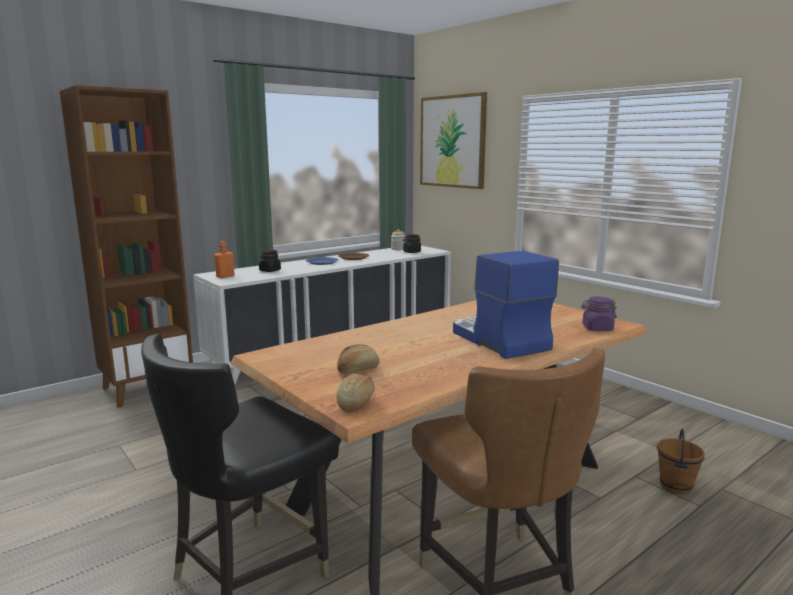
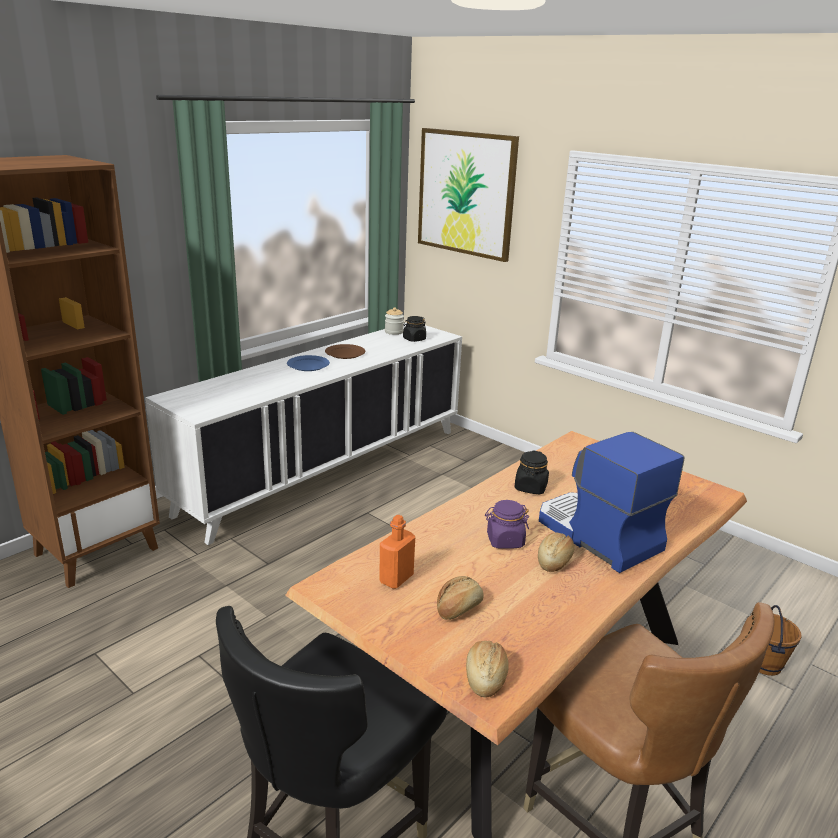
camera: 10 degrees left, 10 degrees up
orange bottle [214,241,235,278] -> orange bottle moved to [379,515,415,589]
black jar [259,250,281,272] -> black jar moved to [515,450,549,495]
purple jar [581,297,617,331] -> purple jar moved to [485,500,529,549]
none -> bread [538,533,574,572]

